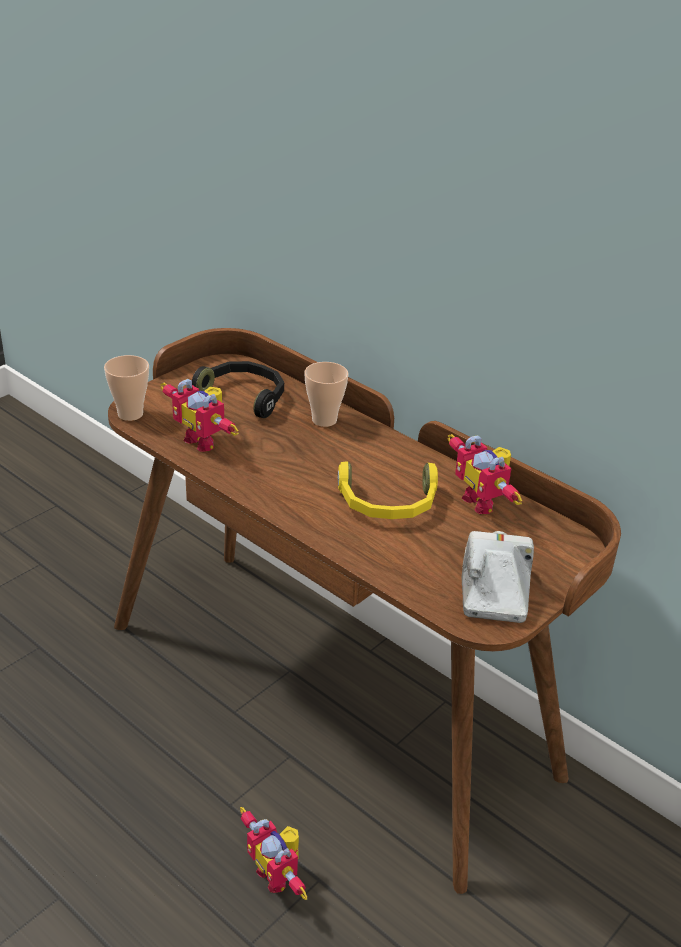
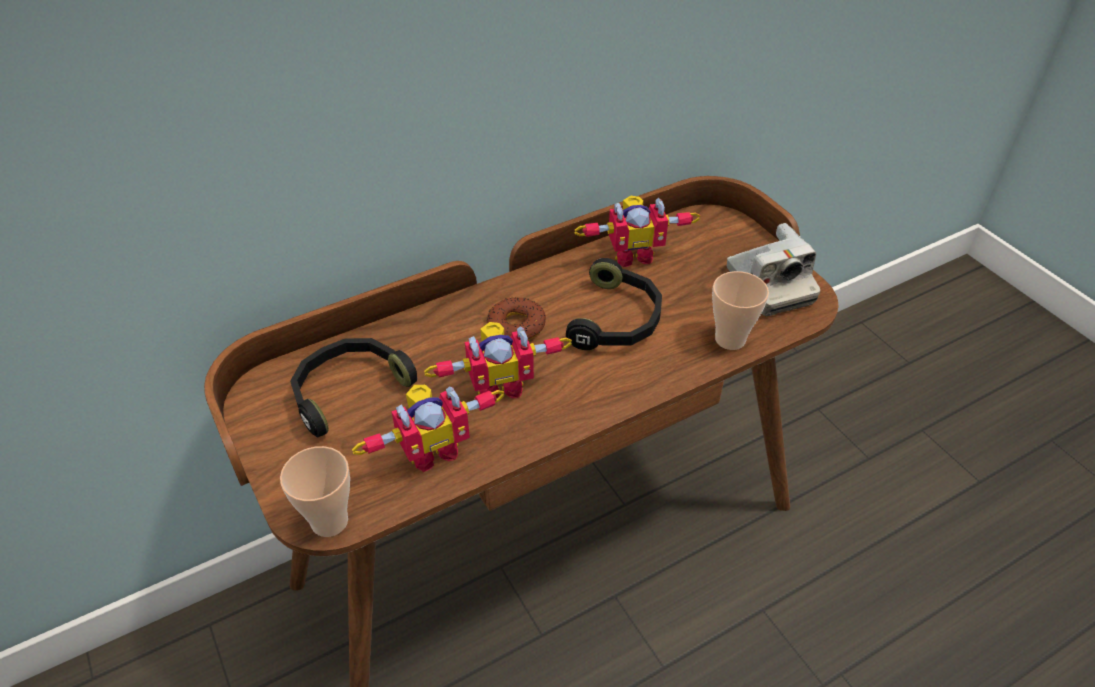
camera: 70 degrees left, 10 degrees up
toy robot [240,807,307,900] -> toy robot moved to [424,322,572,399]
cup [304,362,348,427] -> cup moved to [712,271,769,350]
yellow headphones [338,461,438,519] -> black headphones [566,258,662,350]
camera [462,531,534,623] -> camera turned 135 degrees counterclockwise [727,223,820,316]
none -> donut [487,297,546,340]

